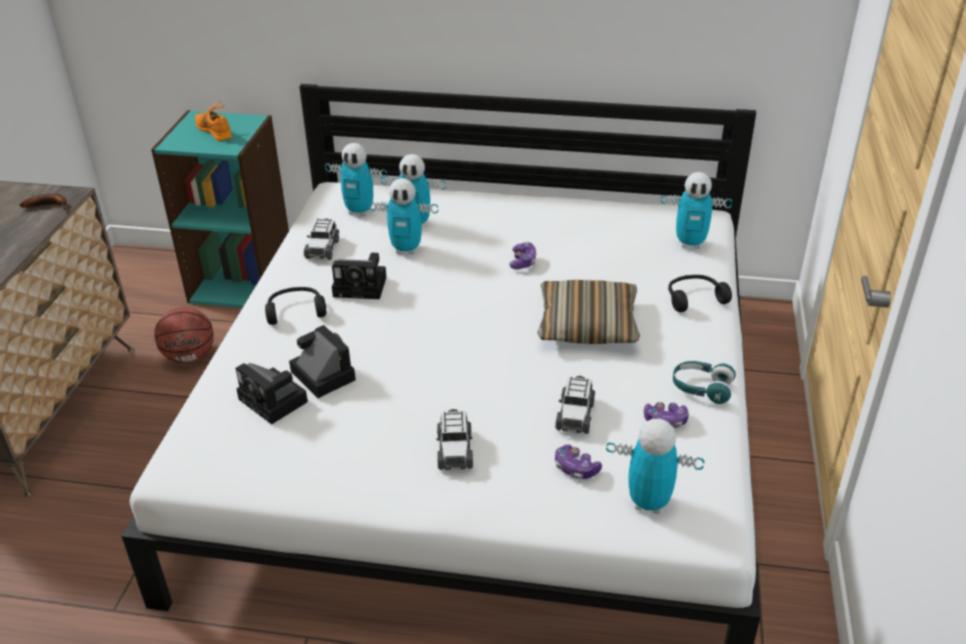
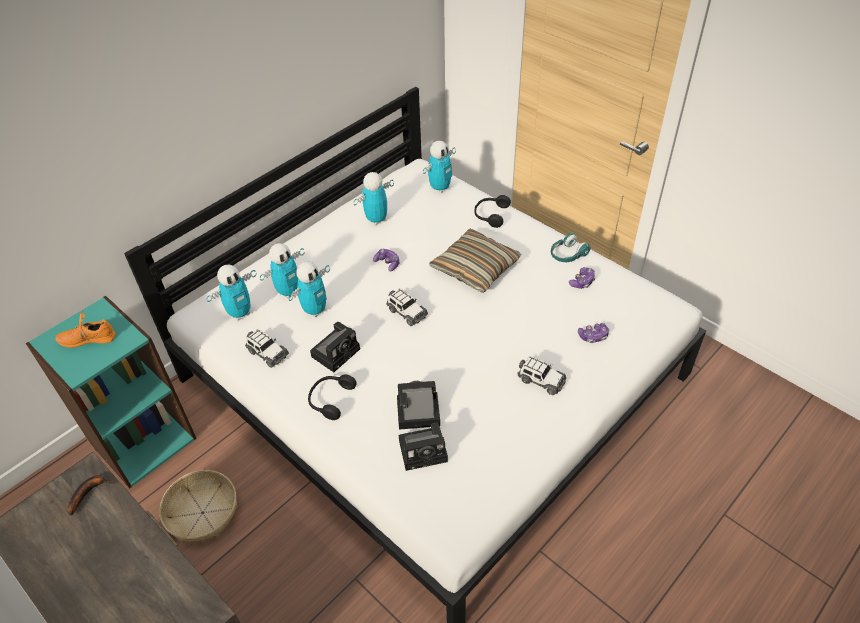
camera: 55 degrees left, 10 degrees up
basketball [154,307,214,363] -> basket [159,470,238,543]
toy car [555,376,595,434] -> toy car moved to [386,288,428,326]
toy robot [606,418,704,514] -> toy robot moved to [353,172,394,225]

